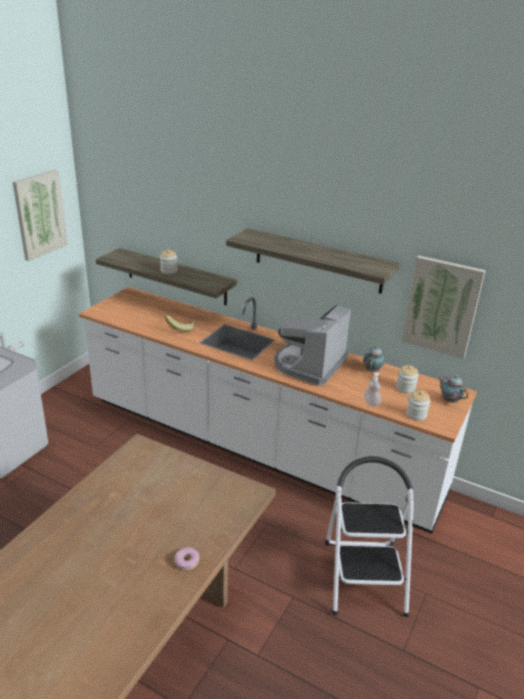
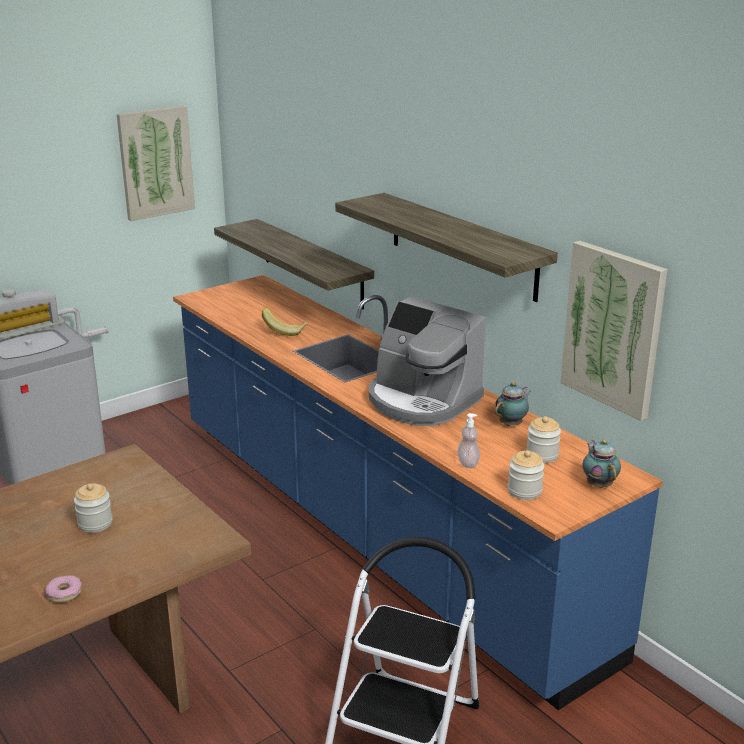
camera: 25 degrees right, 5 degrees down
white counter [79,287,477,534] -> blue counter [173,275,663,710]
jar [160,249,177,274] -> jar moved to [74,483,113,533]
coffee machine [274,304,351,386] -> coffee machine turned 105 degrees counterclockwise [369,297,486,426]

